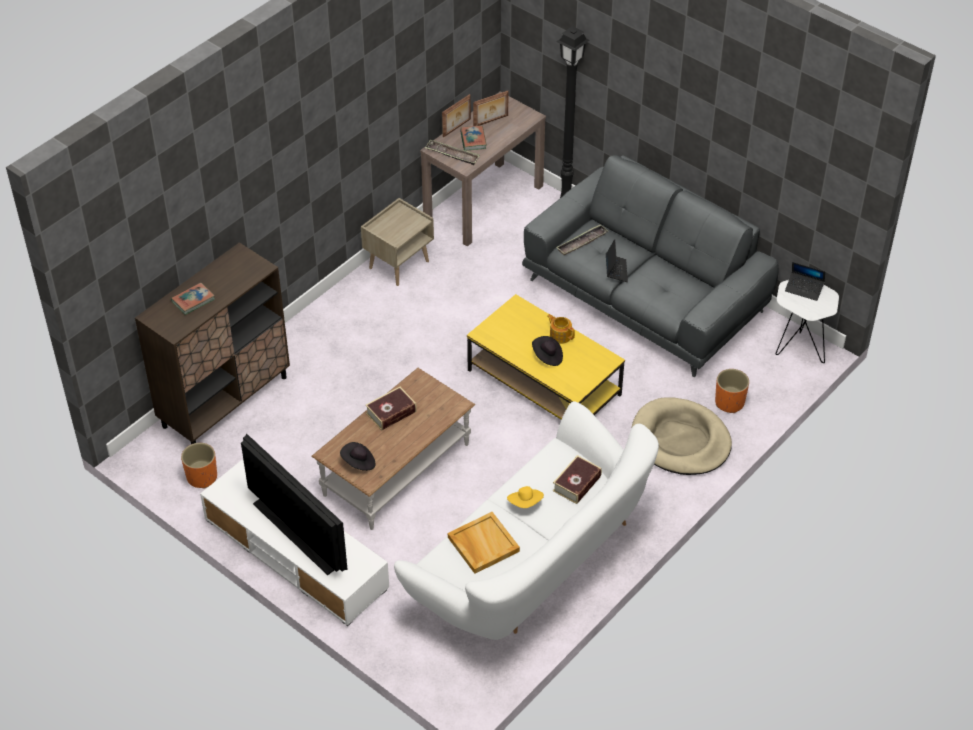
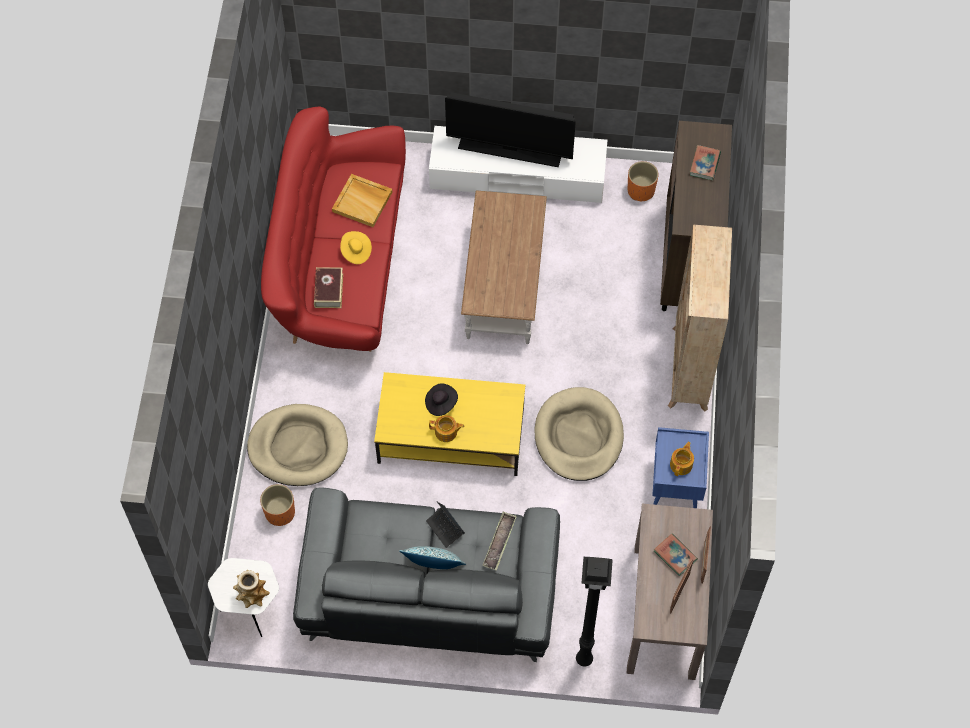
camera: 145 degrees right, 15 degrees up
black hat [340,442,375,471] -> none
beige nightstand [361,198,434,286] -> blue nightstand [652,427,709,508]
book [365,387,417,430] -> none
white sofa [394,401,659,640] -> red sofa [261,107,406,352]
tray [425,140,480,165] -> none
laptop [785,262,825,301] -> vase [233,570,270,608]
none -> pillow [399,546,466,569]
none -> beige dog bed [534,387,624,481]
none -> beige bookcase [668,225,732,411]
none -> teapot [670,442,694,476]

